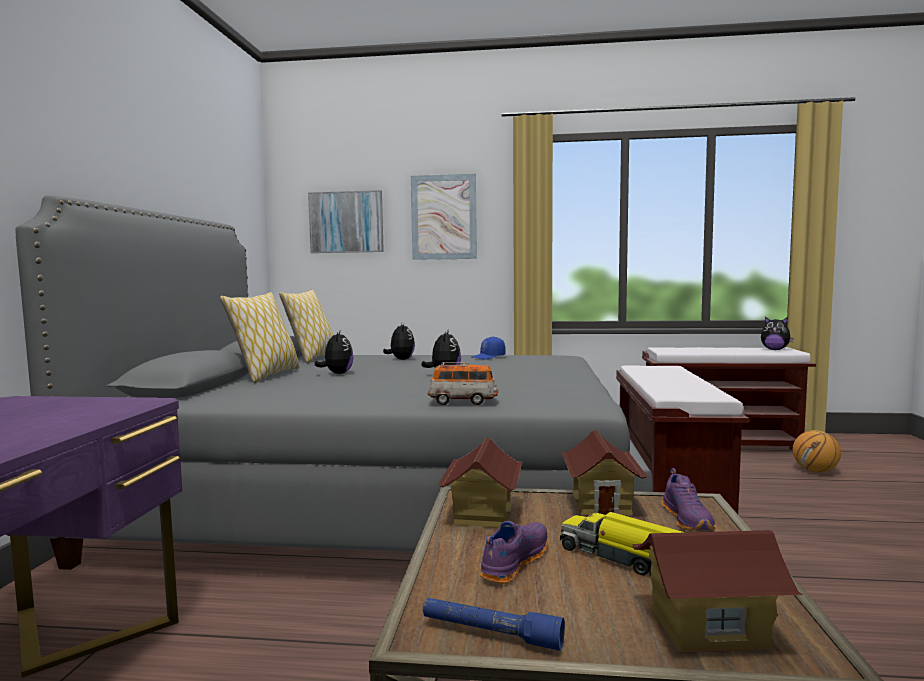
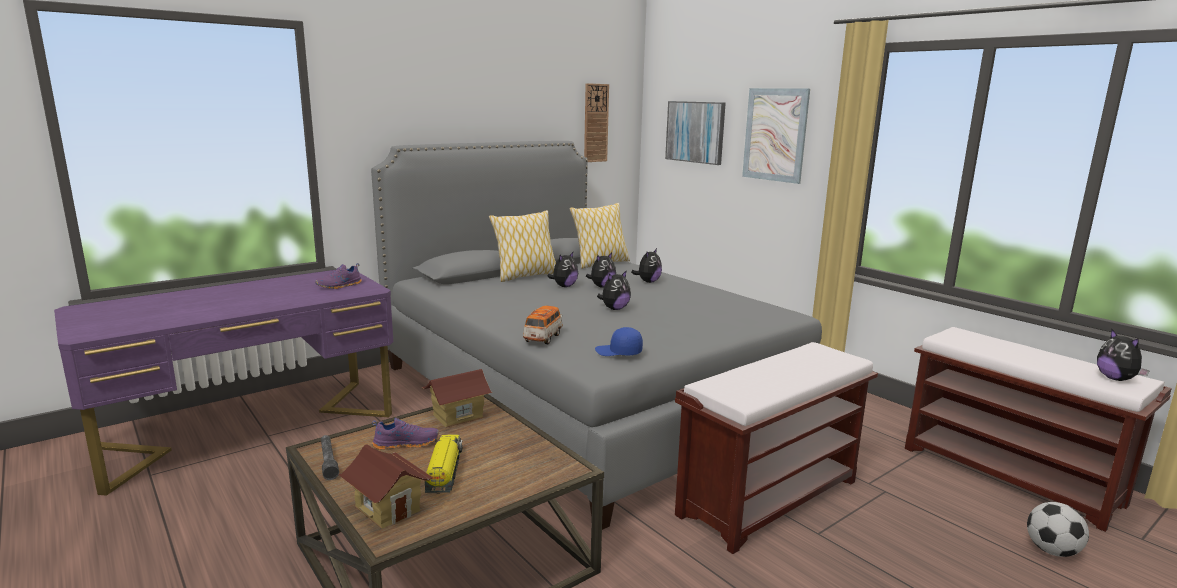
camera: 45 degrees right, 10 degrees up
blue flashlight [423,598,565,651] -> grey flashlight [321,435,339,480]
toy car [427,362,498,405] -> toy car turned 120 degrees counterclockwise [523,306,563,345]
blue cap [472,336,506,360] -> blue cap moved to [595,327,643,356]
toy house [562,430,648,515] -> none
purple shoe [662,468,716,530] -> purple shoe moved to [315,263,362,289]
basketball [793,430,841,473] -> football [1027,502,1089,557]
none -> wall clock [584,83,609,162]
none -> plush toy [586,253,616,288]

